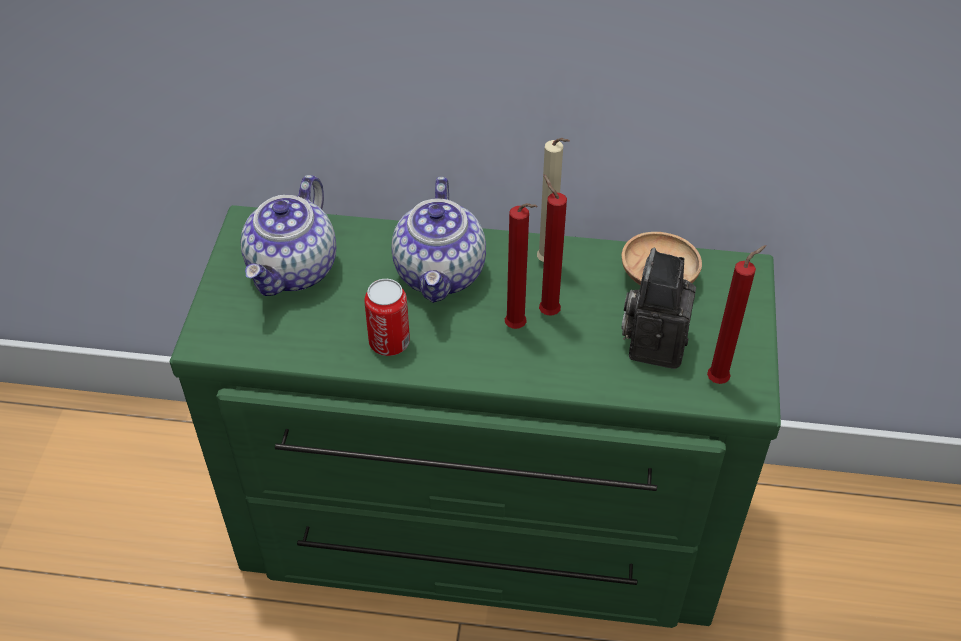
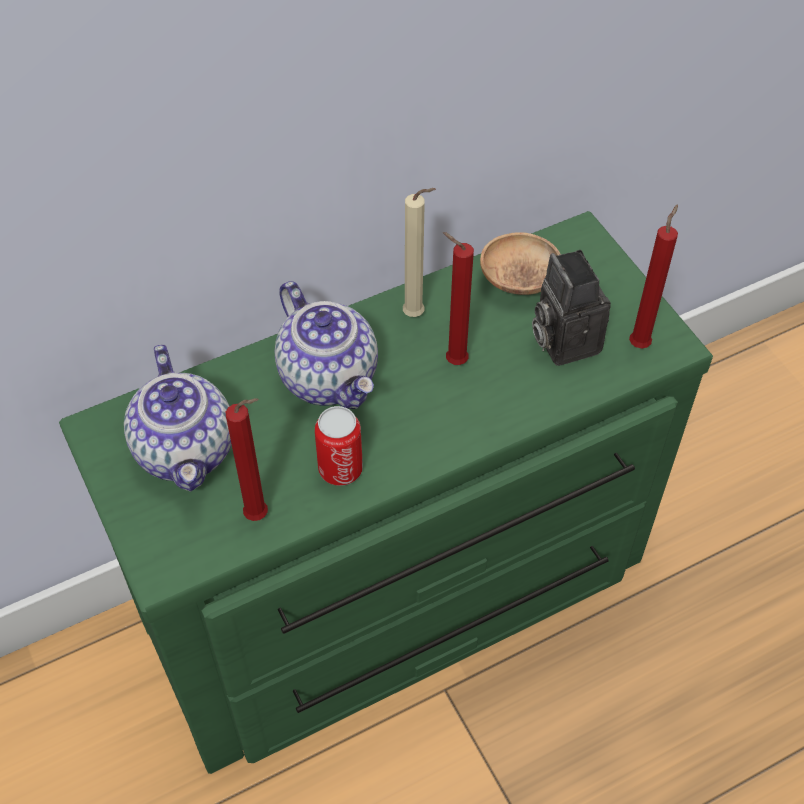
camera: 35 degrees left, 5 degrees up
red candle [505,203,537,329] -> red candle moved to [226,398,268,521]

